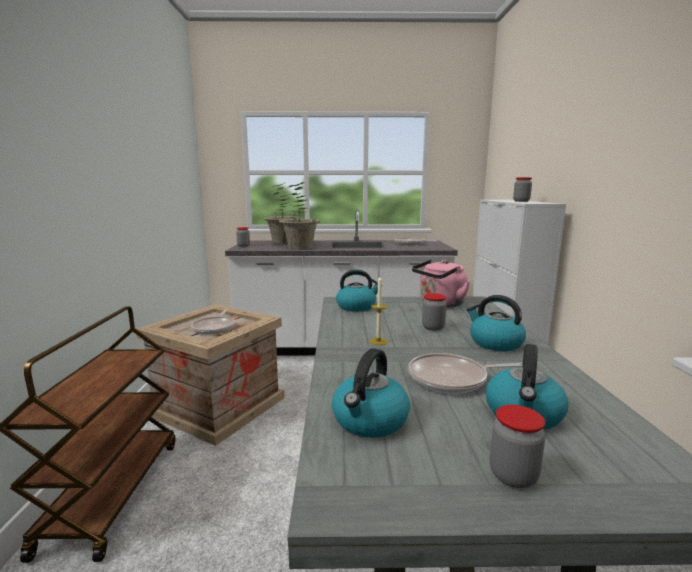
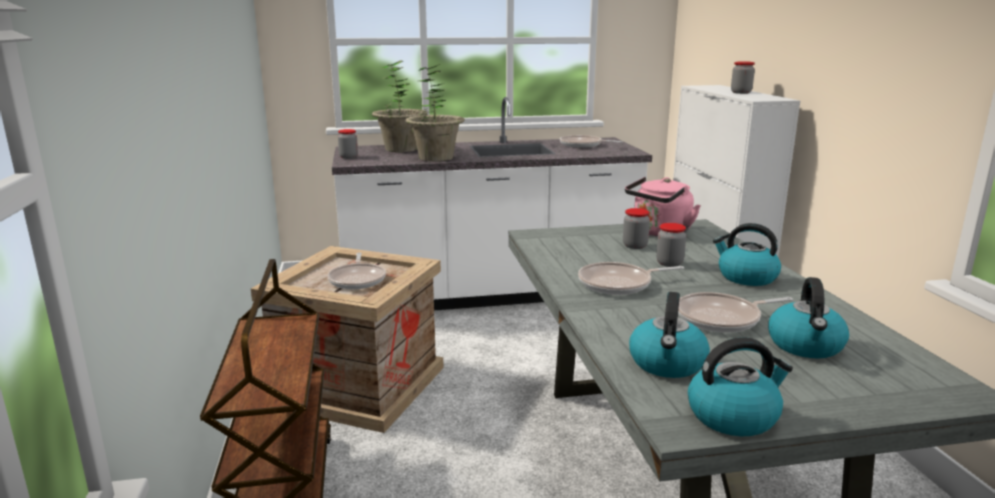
camera: 10 degrees left, 5 degrees up
kettle [336,269,378,312] -> kettle moved to [688,337,793,436]
candle [370,276,388,345] -> frying pan [578,262,684,295]
jar [490,405,545,488] -> jar moved to [623,208,650,249]

